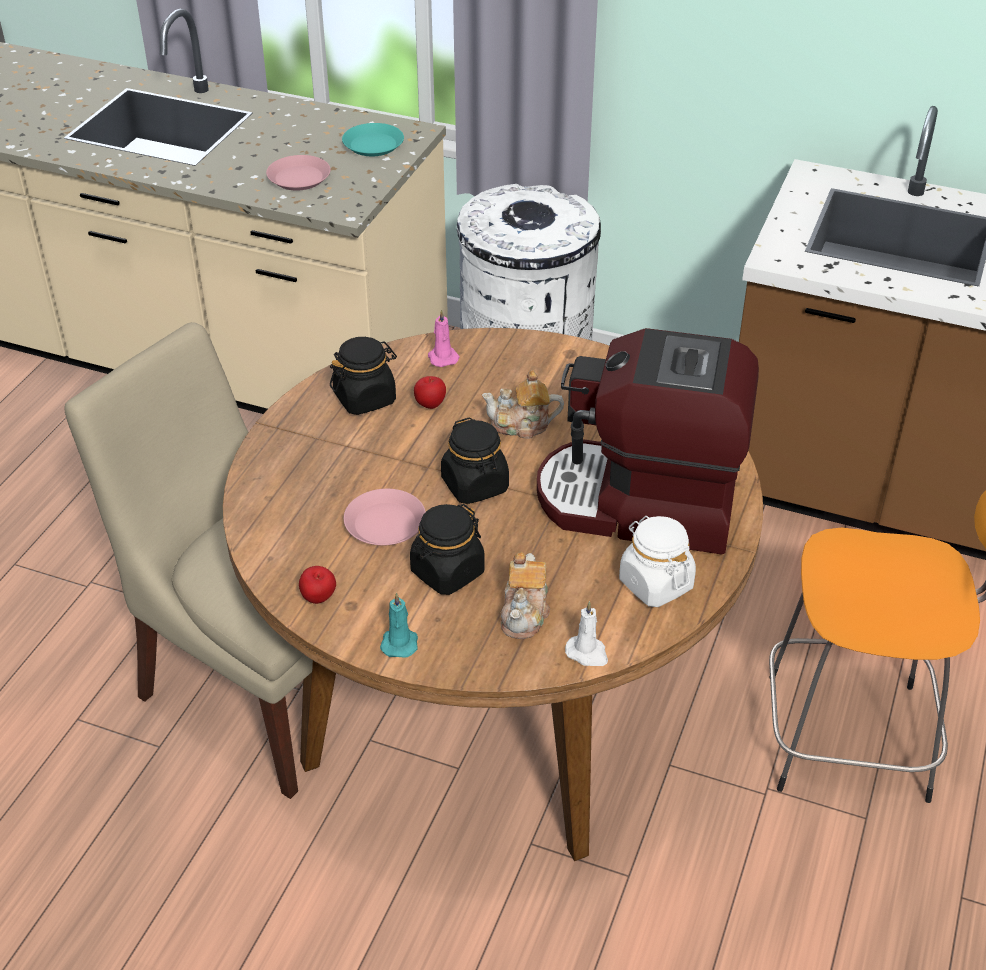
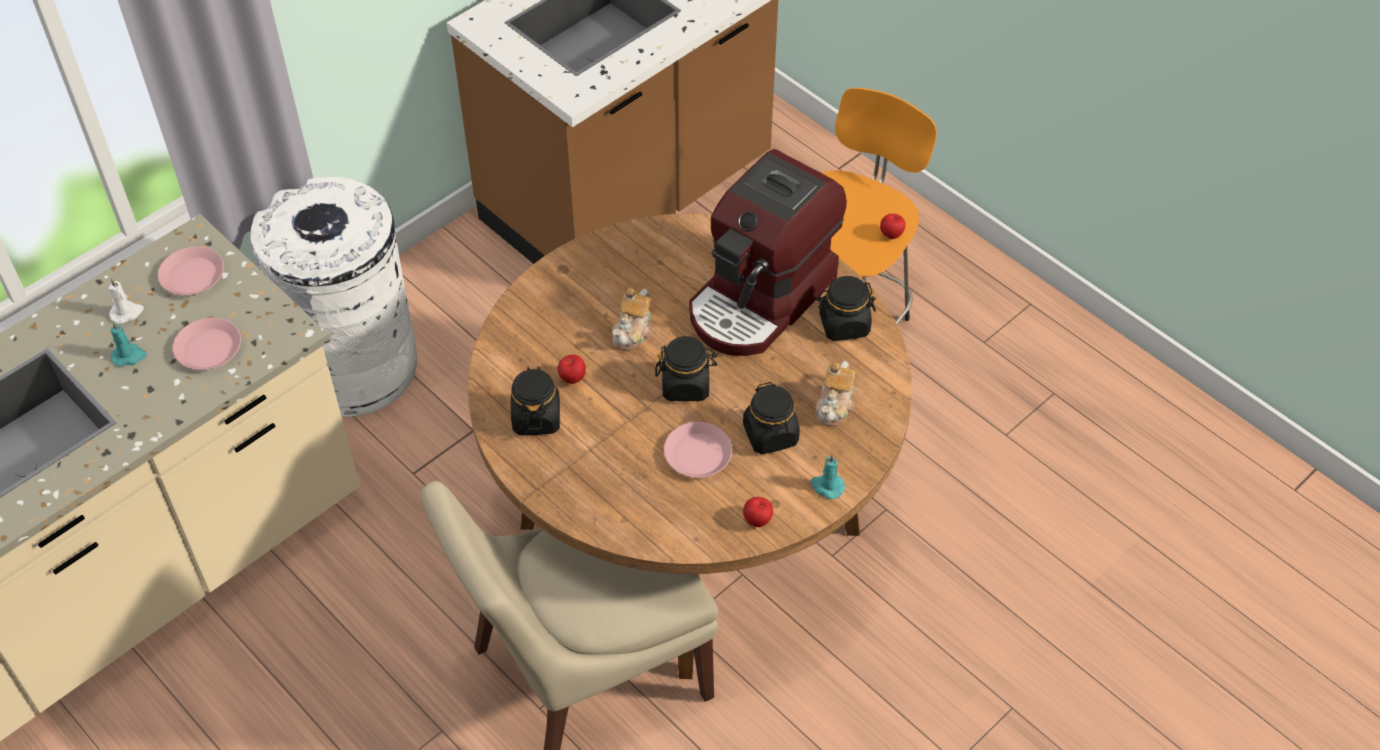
camera: 65 degrees left, 10 degrees up
turquoise plate [342,123,404,156] -> pink plate [158,246,224,295]
pink candle [428,309,460,367] -> none
teapot [500,552,550,639] -> teapot turned 75 degrees clockwise [815,361,855,426]
white candle [565,601,608,666] -> white candle moved to [109,277,144,324]
white jar [619,516,696,607] -> black jar [816,276,876,341]
none -> turquoise candle [110,321,147,367]
none -> apple [880,214,906,239]

